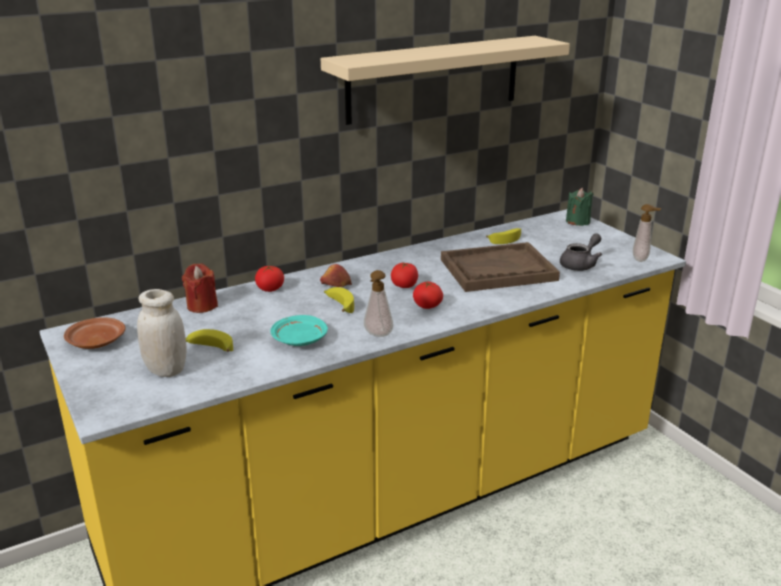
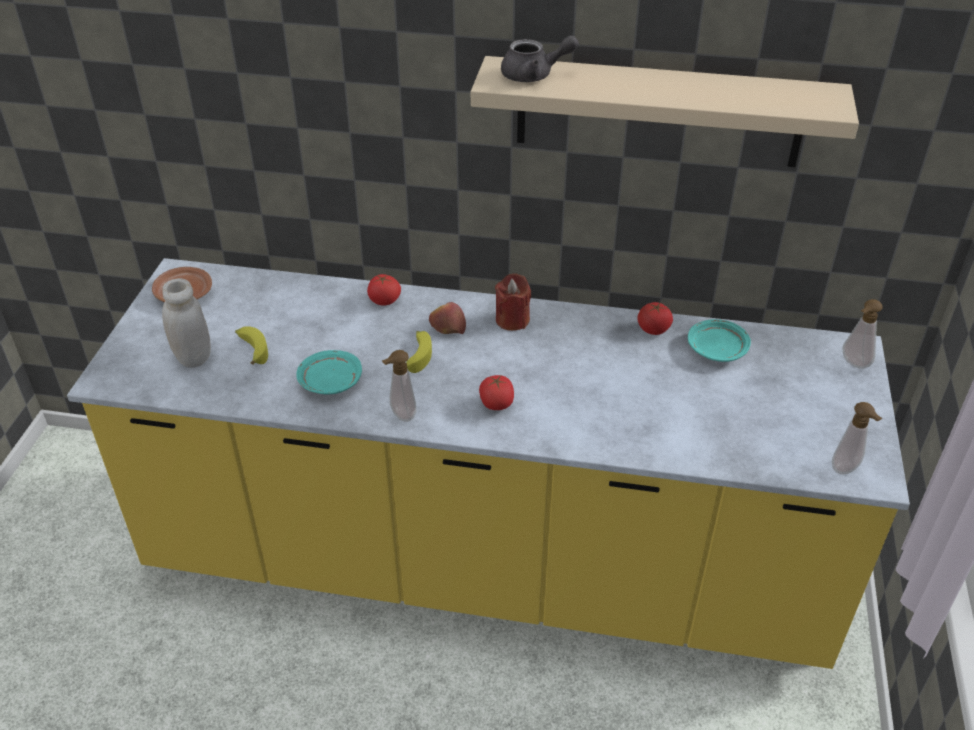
camera: 40 degrees right, 15 degrees up
red candle [182,264,218,313] -> red candle moved to [495,273,531,331]
tomato [391,263,418,288] -> tomato moved to [638,302,673,335]
brown tray [441,242,560,292] -> none
banana [486,228,521,244] -> turquoise plate [688,319,751,362]
grey teapot [560,233,602,271] -> grey teapot moved to [501,35,579,82]
green candle [566,188,593,226] -> soap dispenser [842,299,883,369]

